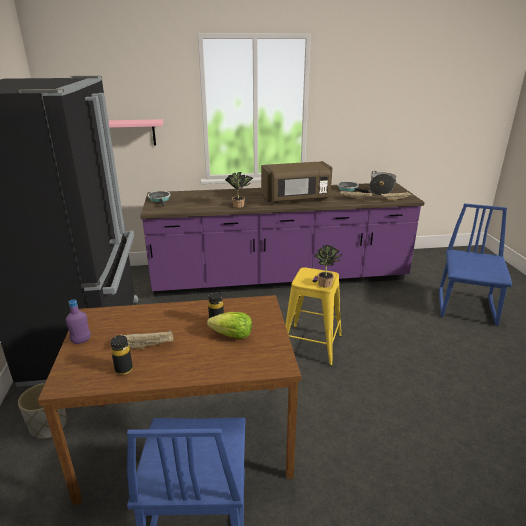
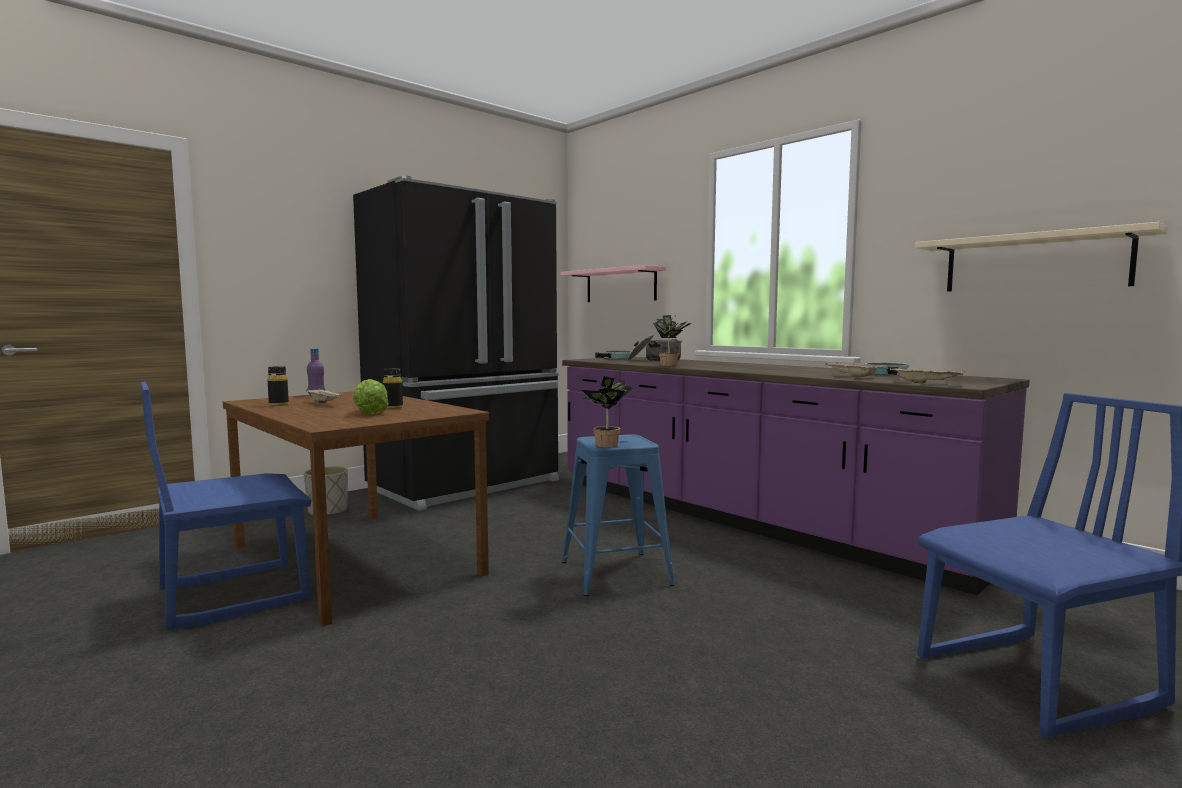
camera: 55 degrees right, 20 degrees down
brown microwave [261,161,332,203] -> none
yellow stool [285,267,342,366] -> blue stool [562,434,675,596]
cooking pot [369,171,396,195] -> cooking pot moved to [627,335,682,362]
none -> beige shelf [915,222,1168,292]

